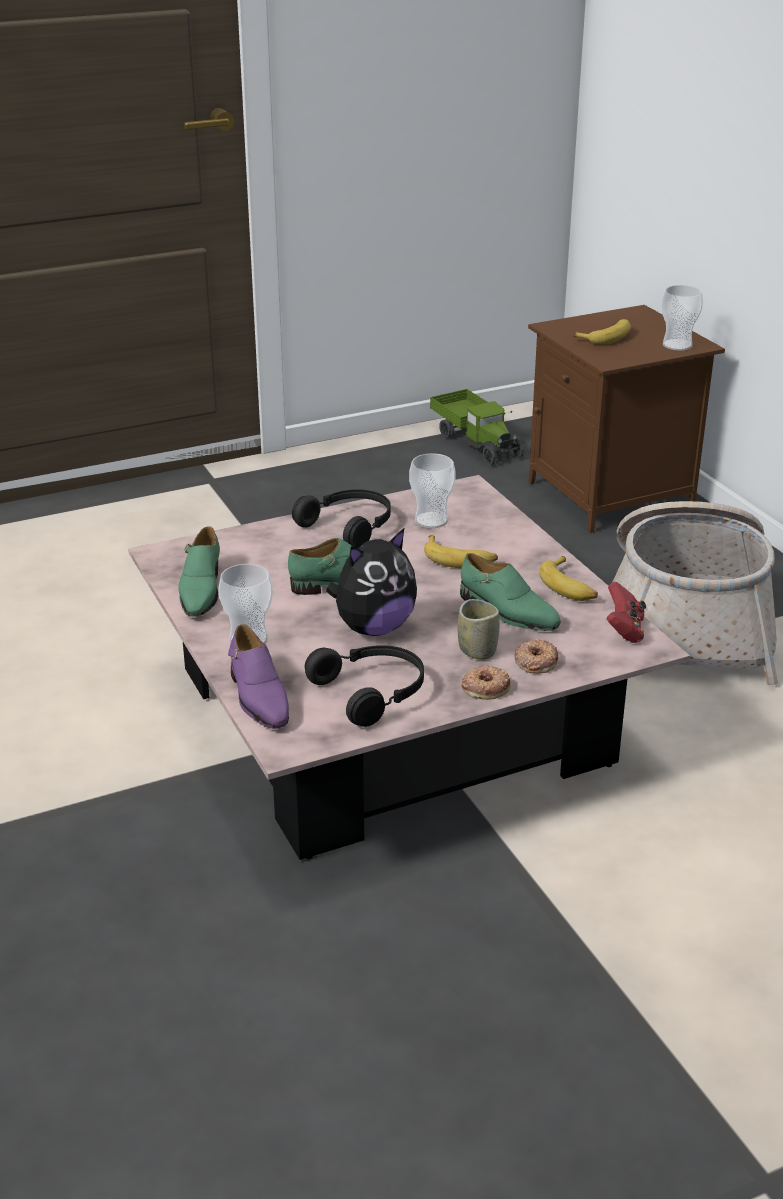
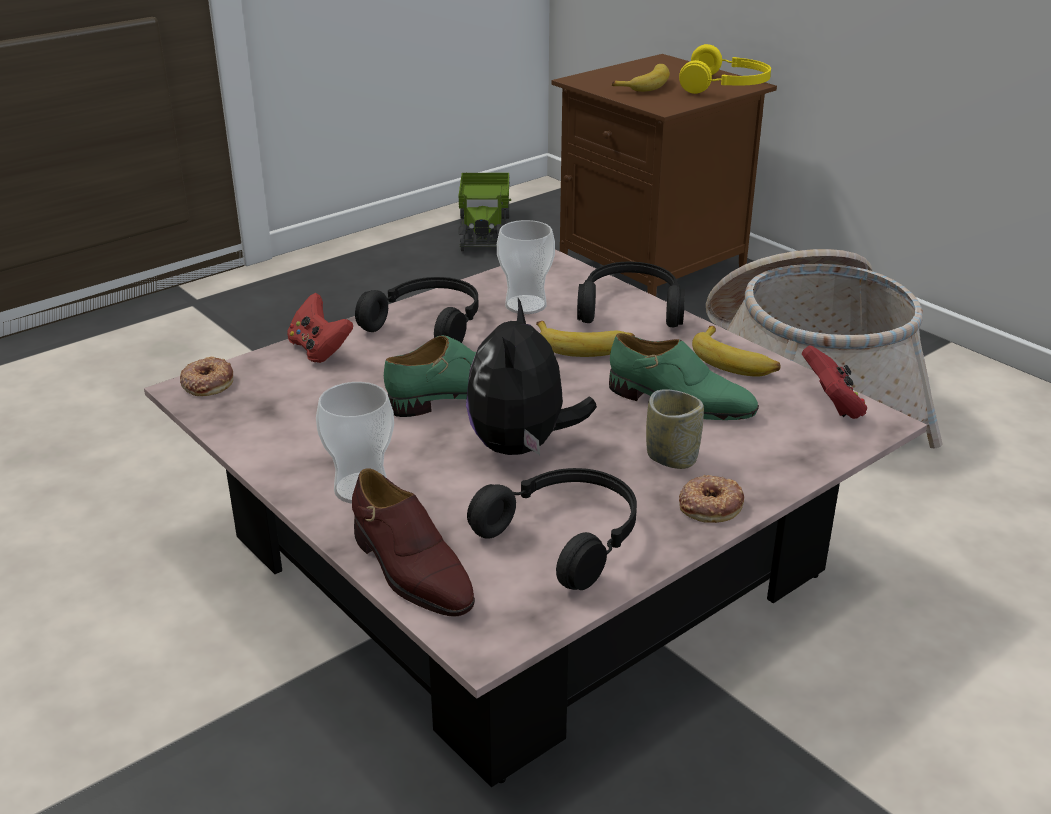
camera: 15 degrees left, 0 degrees up
green shoe [179,526,220,617] -> none
purple shoe [228,624,289,729] -> brown shoe [352,468,475,617]
plush toy [326,528,417,636] -> plush toy turned 150 degrees clockwise [466,298,597,455]
toy truck [430,389,525,465] -> toy truck turned 45 degrees clockwise [458,173,511,251]
donut [514,639,558,674] -> donut moved to [180,357,233,396]
cup [661,285,703,351] -> yellow headphones [679,44,771,94]
none -> red game controller [287,293,353,363]
none -> black headphones [577,262,685,327]

